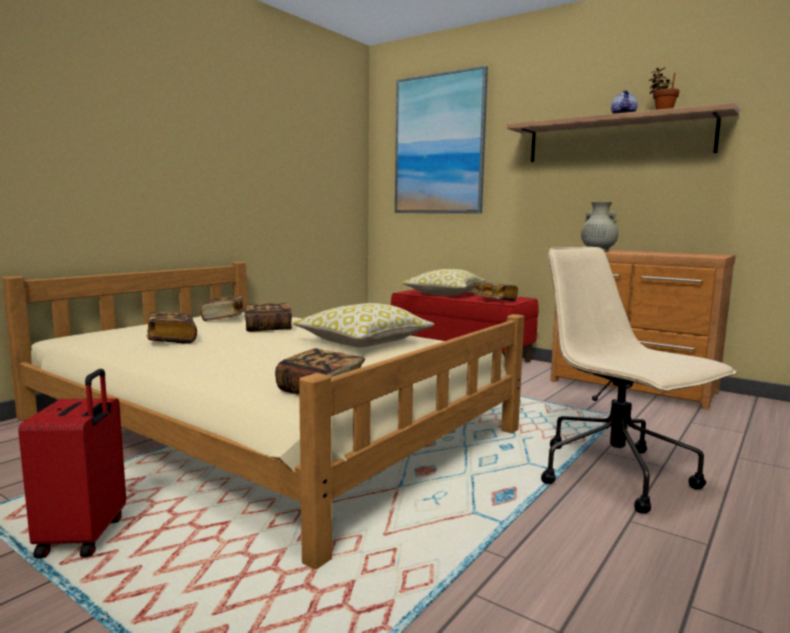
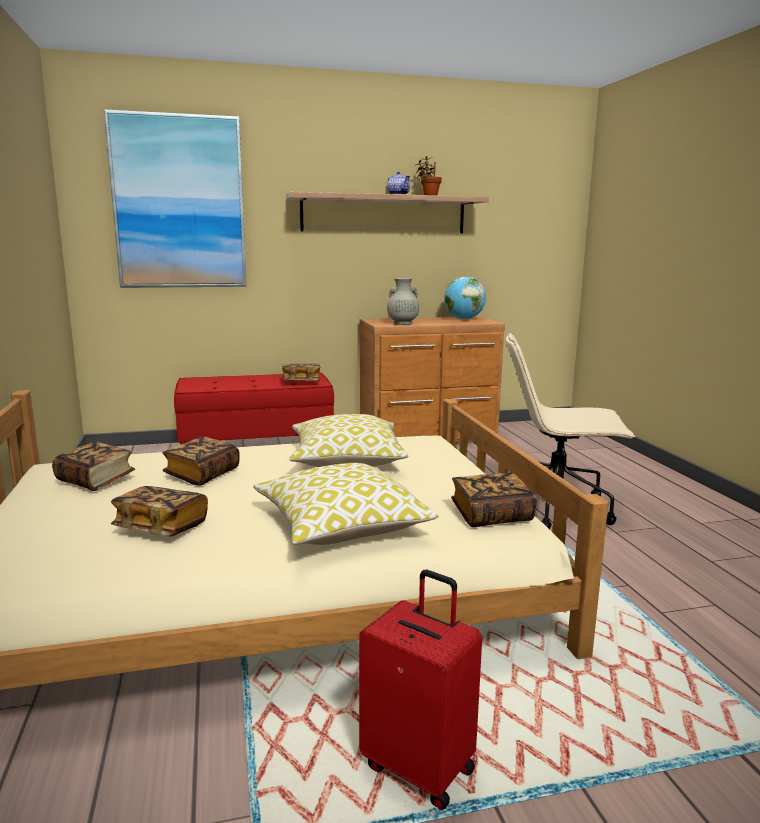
camera: 50 degrees left, 5 degrees up
pillow [402,269,486,296] -> pillow moved to [253,463,439,545]
none -> globe [444,277,486,320]

